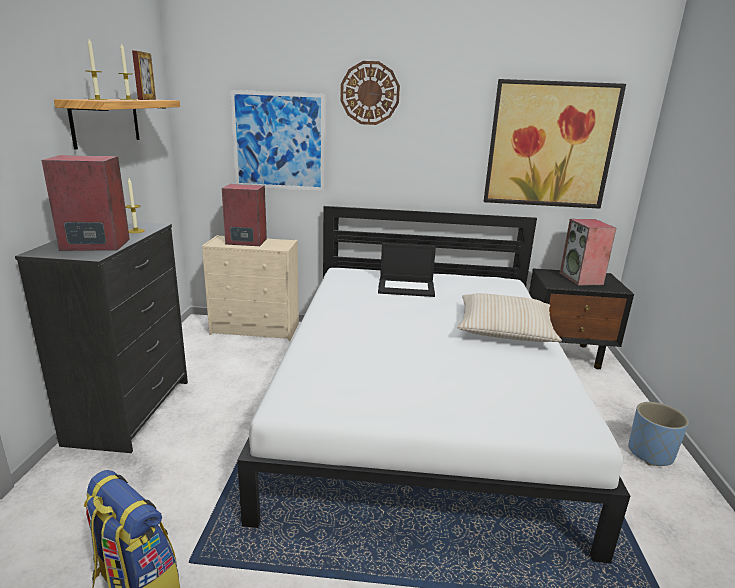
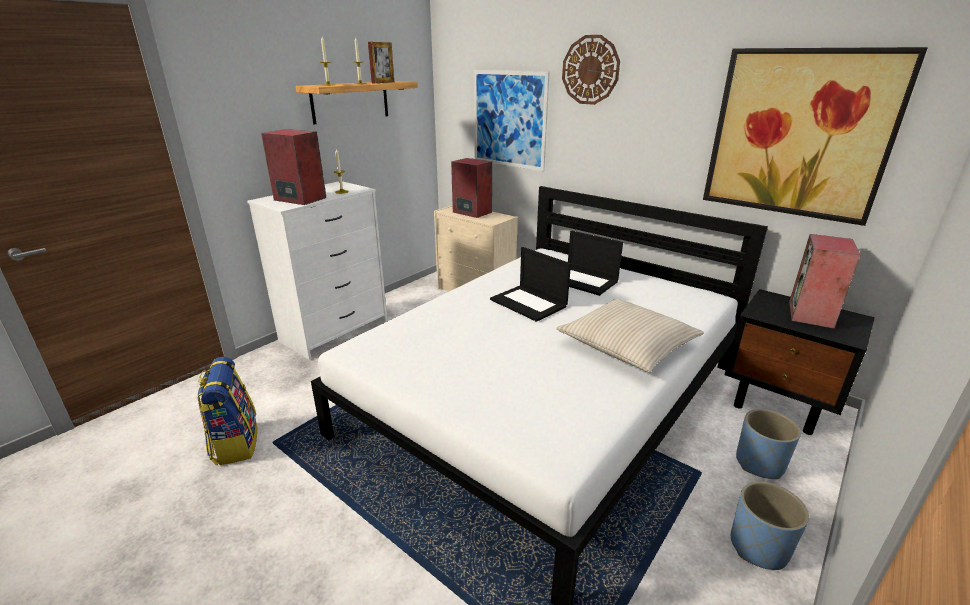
camera: 35 degrees right, 5 degrees up
black dresser [15,221,188,453] -> white dresser [247,181,387,360]
none -> laptop [490,247,571,322]
none -> blue planter [736,409,801,479]

